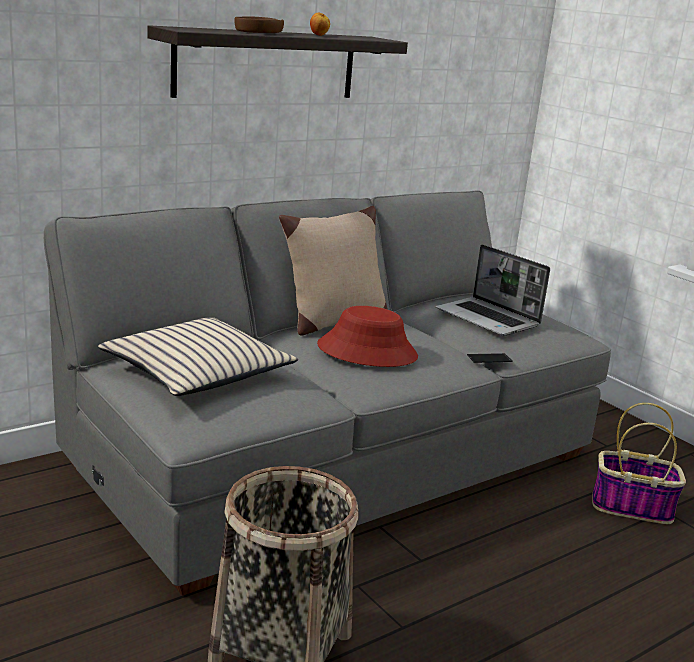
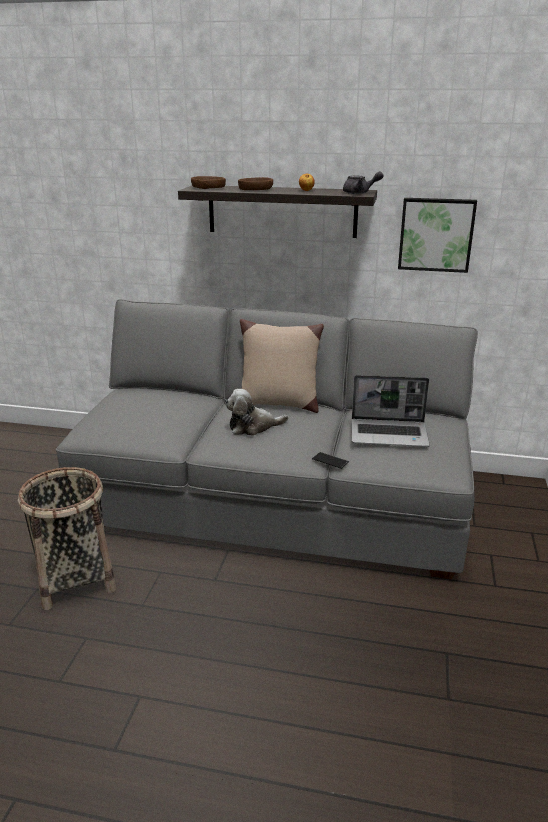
camera: 50 degrees right, 5 degrees up
beige pillow [98,317,298,396] -> none
red hat [317,306,418,367] -> plush toy [225,389,288,436]
laptop [436,244,550,336] -> laptop turned 90 degrees counterclockwise [352,375,430,447]
basket [592,403,686,524] -> none
none -> brown bowl [191,176,226,189]
none -> grey teapot [343,171,384,194]
none -> picture [398,198,477,273]

